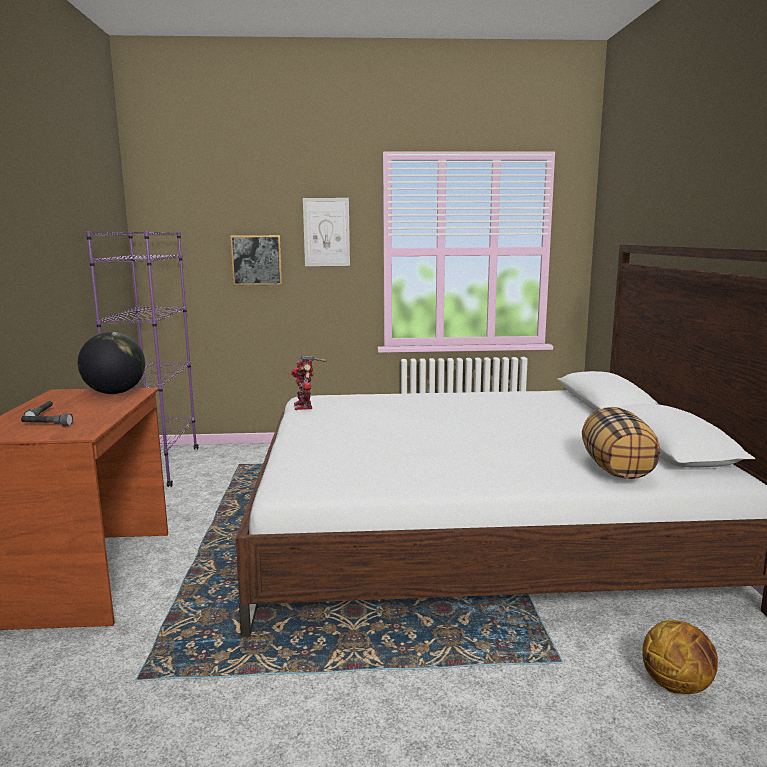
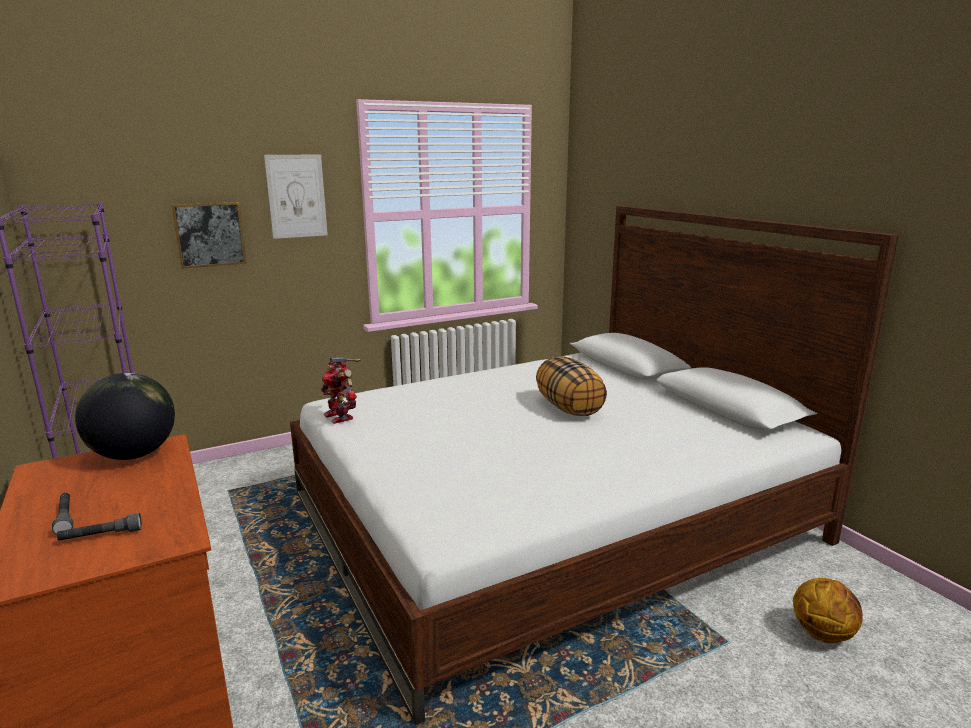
camera: 25 degrees left, 5 degrees up
pillow [582,407,660,479] -> pillow moved to [536,356,607,416]

